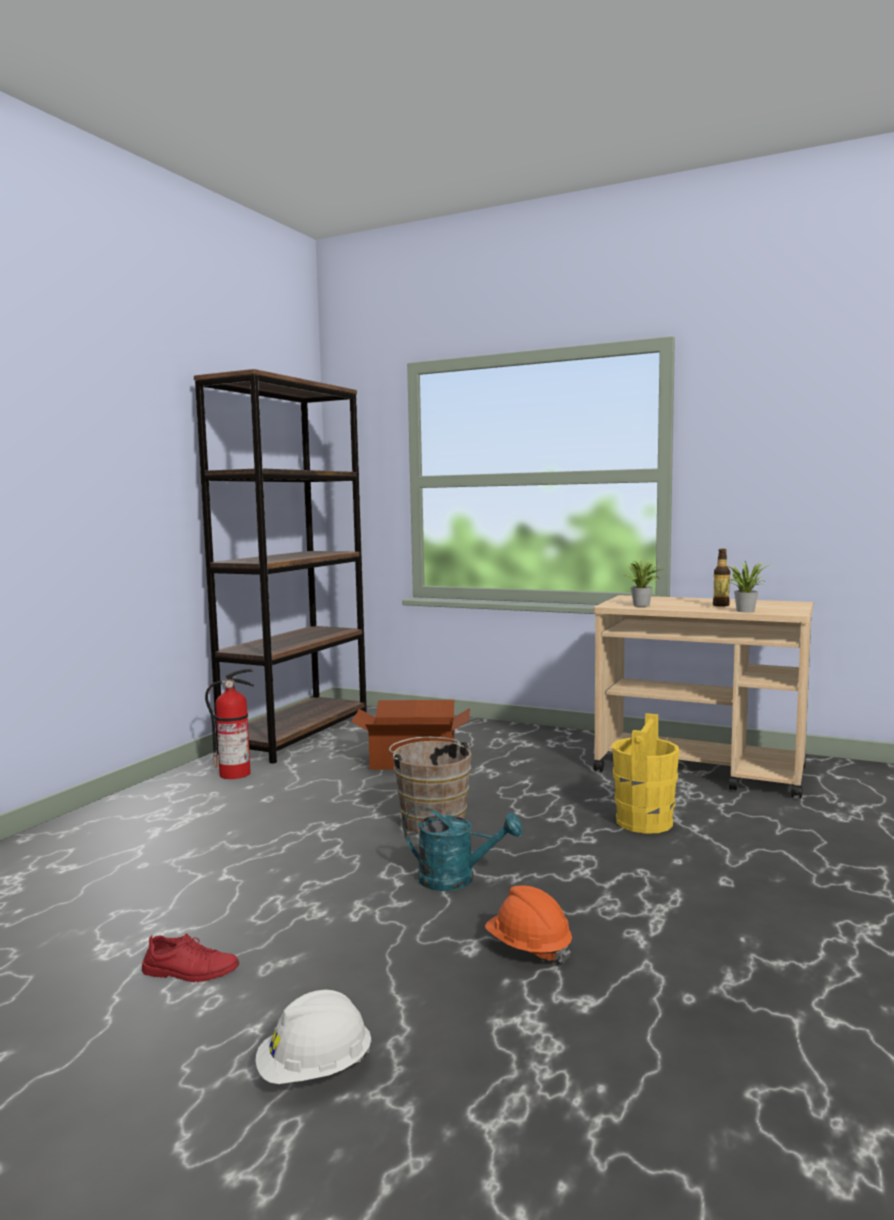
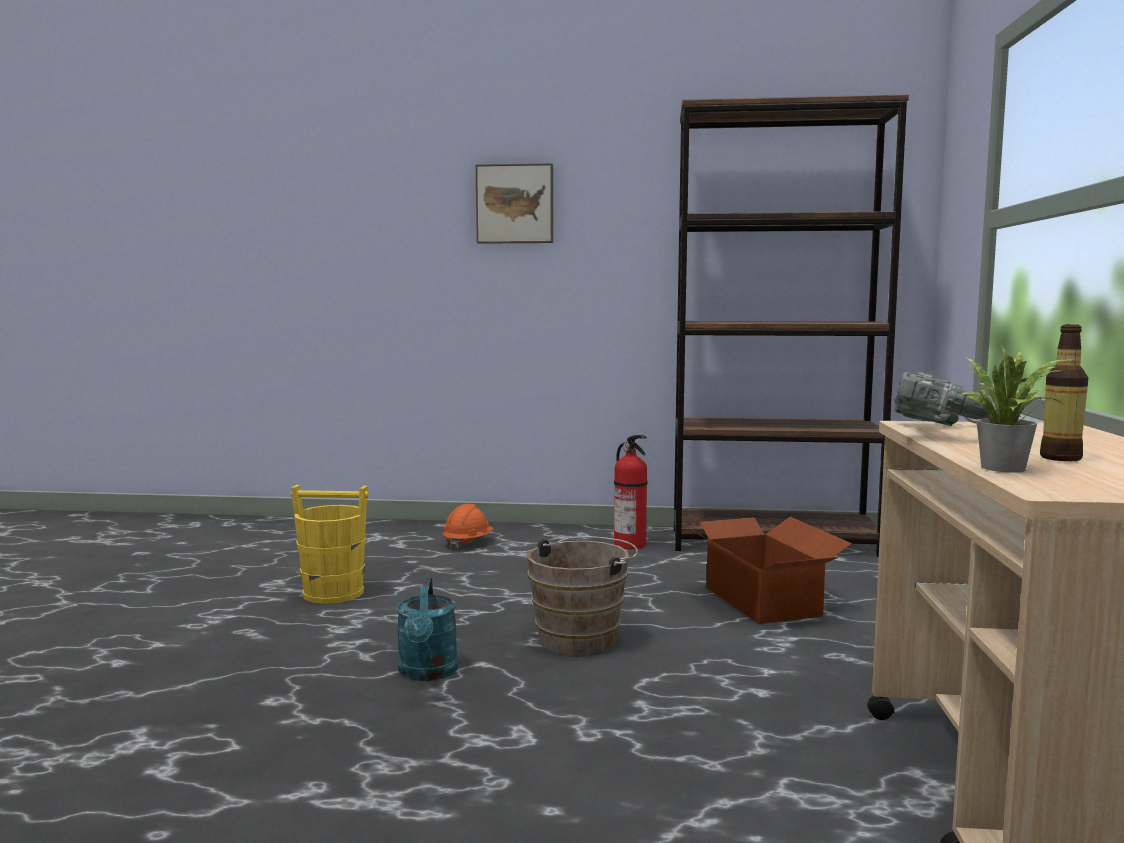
camera: 70 degrees right, 0 degrees up
red shoe [142,934,239,982] -> none
white hard hat [256,990,372,1084] -> none
orange hard hat [485,885,572,964] -> orange hard hat moved to [443,504,494,550]
yellow bucket [612,713,680,834] -> yellow bucket moved to [291,485,369,604]
potted plant [623,557,663,607] -> power drill [894,372,1021,426]
none -> picture [476,163,553,244]

